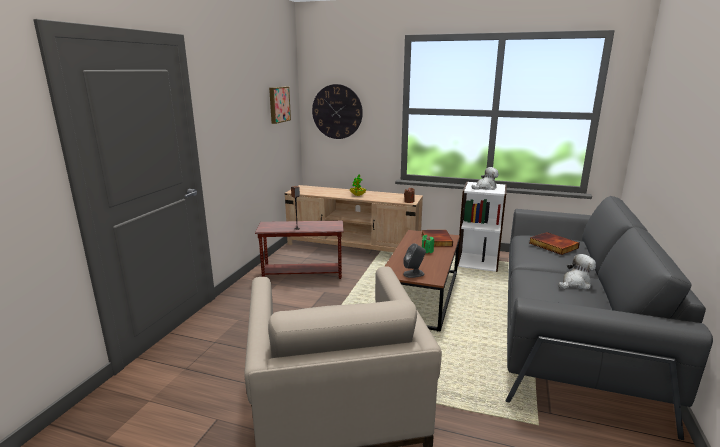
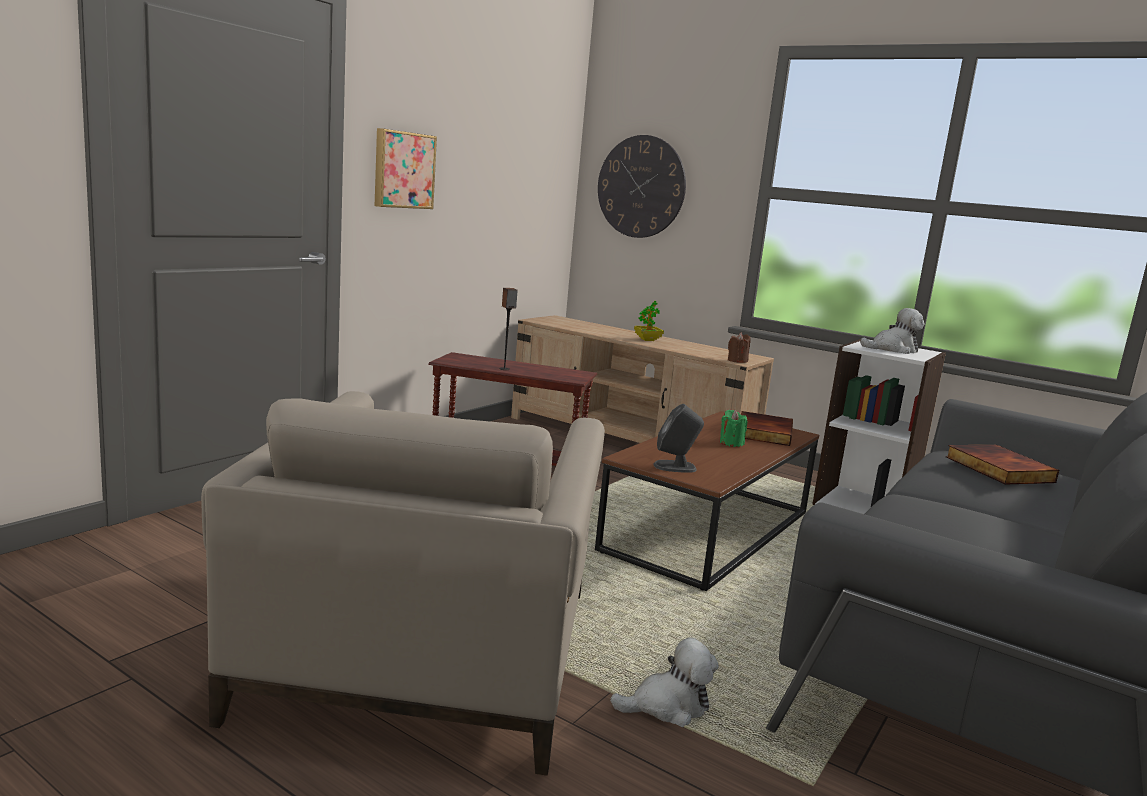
camera: 15 degrees right, 5 degrees down
picture [269,87,291,124] -> picture moved to [375,128,437,209]
plush toy [558,254,596,289] -> plush toy moved to [610,637,719,727]

